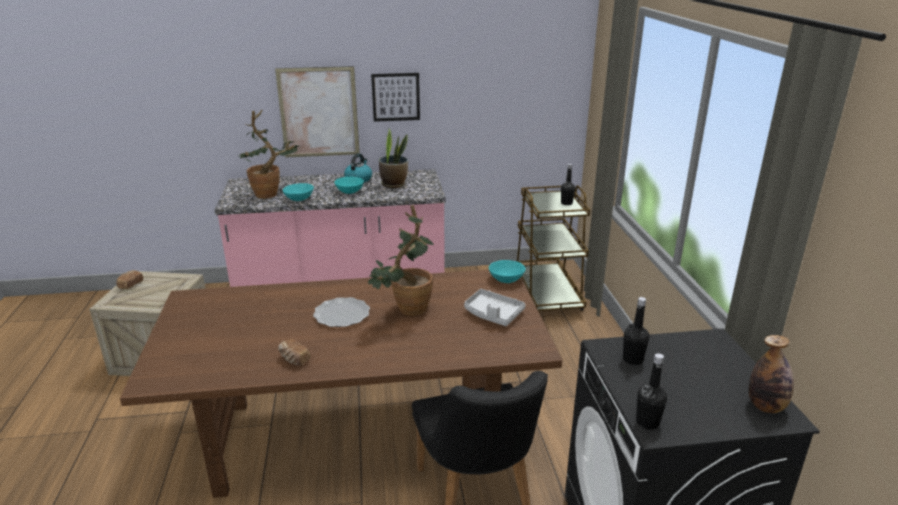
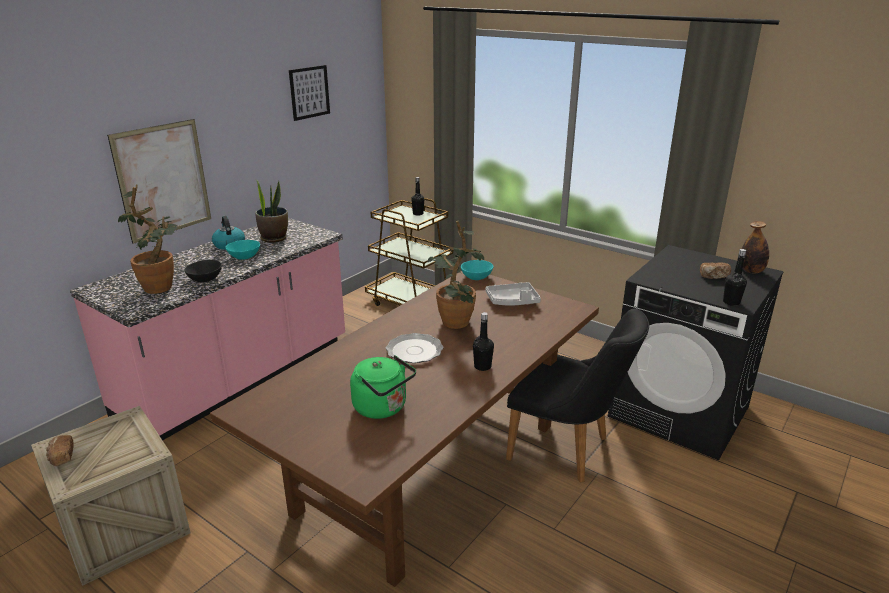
camera: 45 degrees left, 0 degrees up
bread [278,339,310,366] -> bread moved to [700,262,731,279]
turquoise bowl [283,183,314,201] -> black bowl [185,260,222,283]
picture [371,73,420,122] -> picture moved to [289,65,330,121]
black bottle [623,297,650,365] -> black bottle moved to [473,312,494,371]
none -> green kettle [350,355,416,419]

